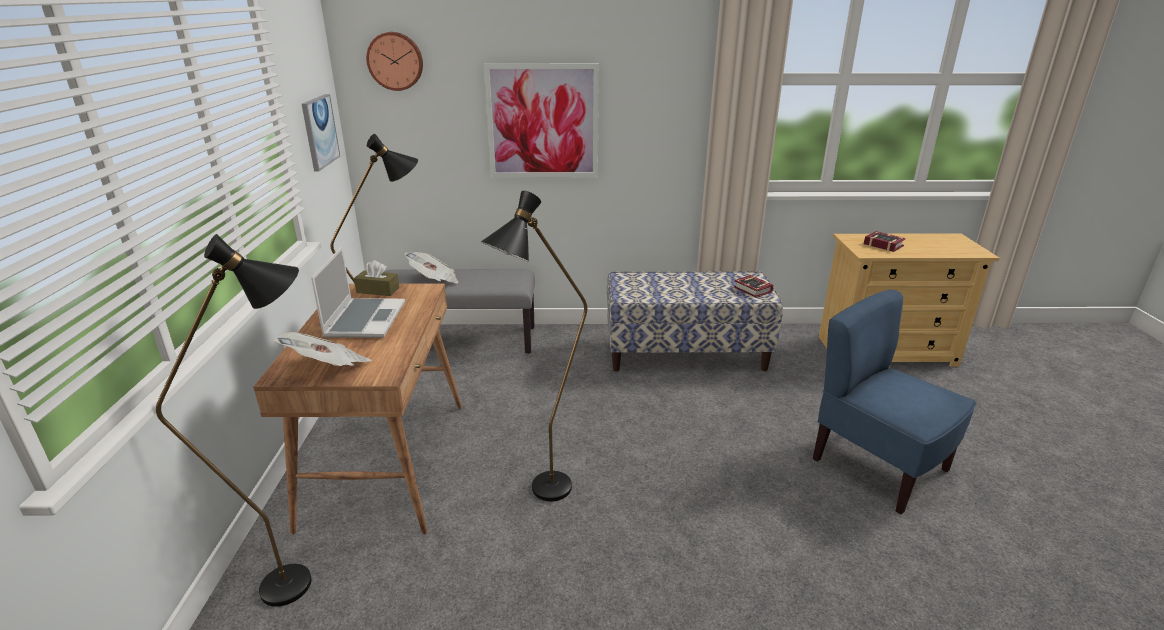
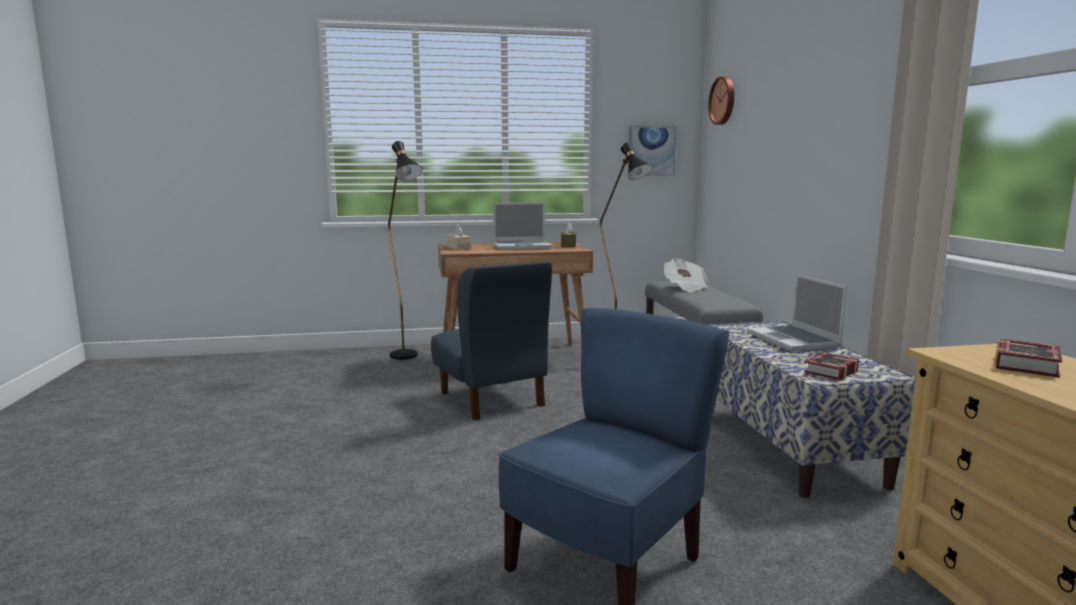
camera: 80 degrees right, 15 degrees down
newspaper [273,332,372,366] -> beige tissue box [446,224,471,250]
black floor lamp [481,191,587,501] -> blue chair [431,261,552,421]
picture [484,64,599,177] -> none
none -> laptop [747,274,847,351]

